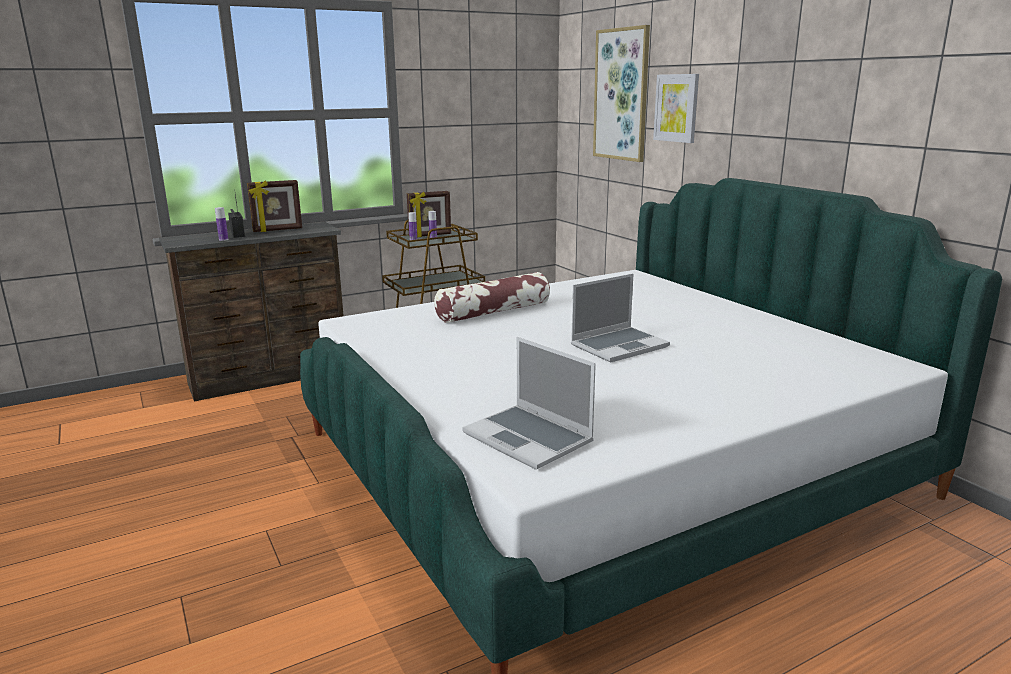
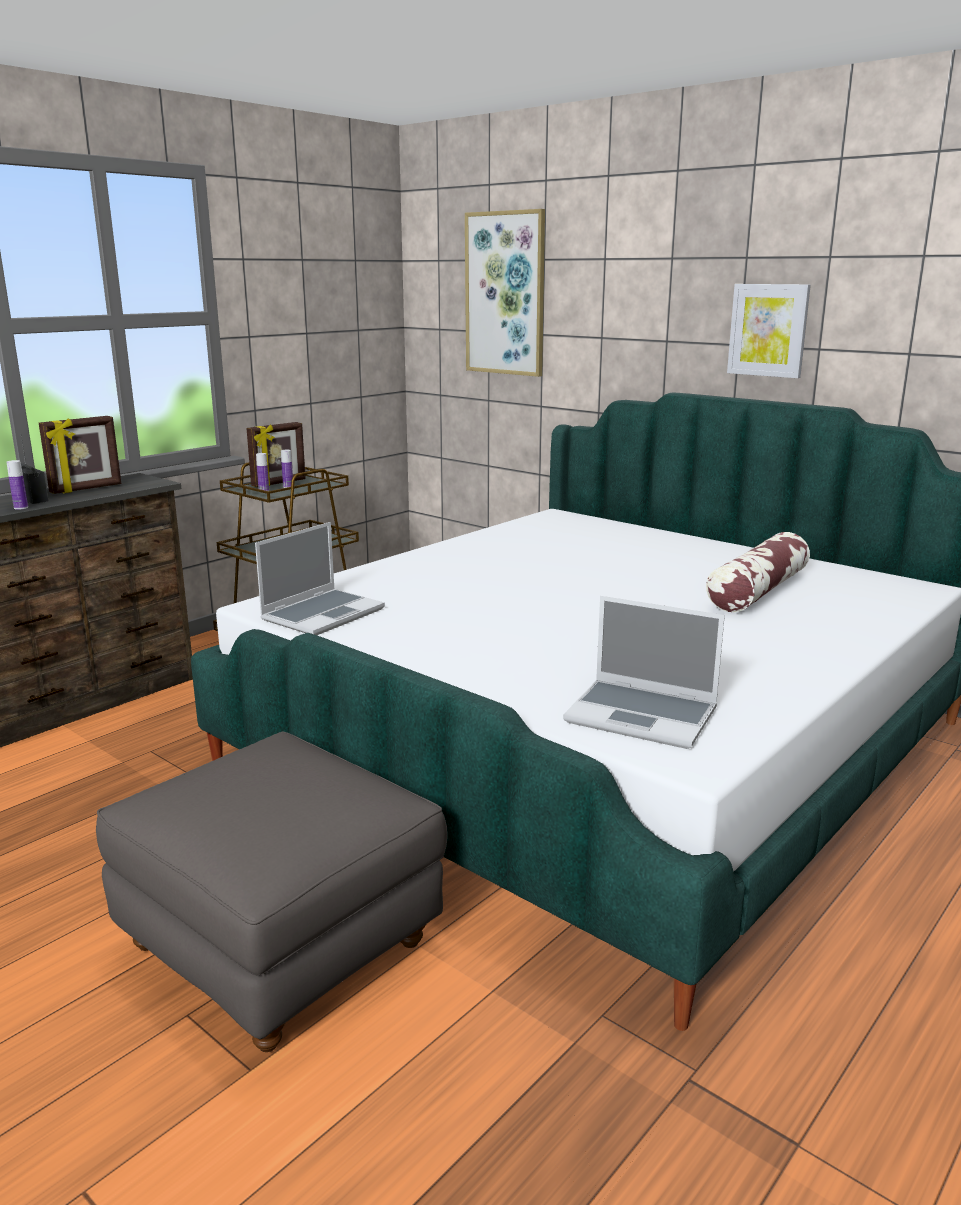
camera: 20 degrees left, 0 degrees up
pillow [434,272,550,323] -> pillow moved to [706,532,810,612]
laptop [571,274,670,362] -> laptop moved to [255,522,385,635]
picture [653,74,699,143] -> picture moved to [727,284,811,378]
none -> grey ottoman [96,731,448,1052]

